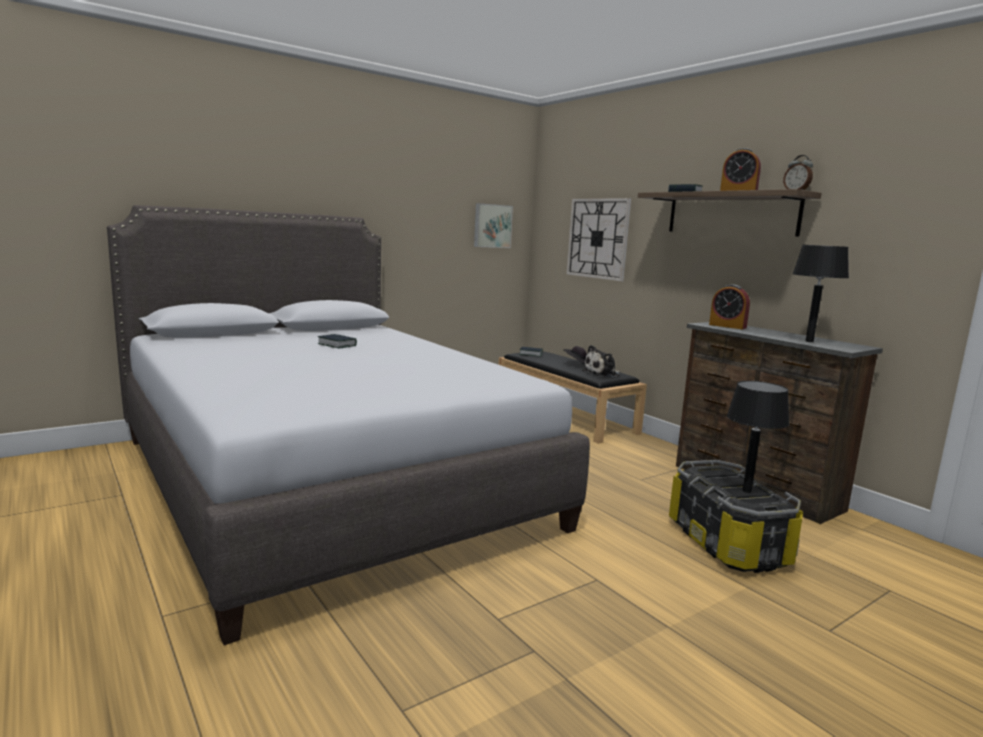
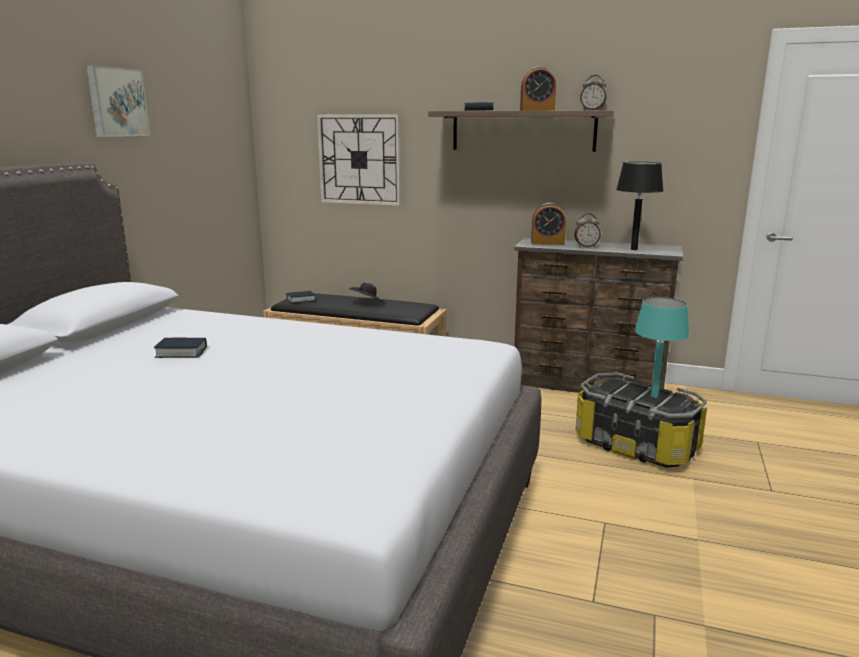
camera: 35 degrees left, 5 degrees up
picture [474,203,513,248] -> picture moved to [86,65,150,137]
plush toy [582,345,620,377] -> none
black table lamp [727,381,790,493] -> turquoise table lamp [634,297,689,398]
none -> alarm clock [574,213,601,247]

